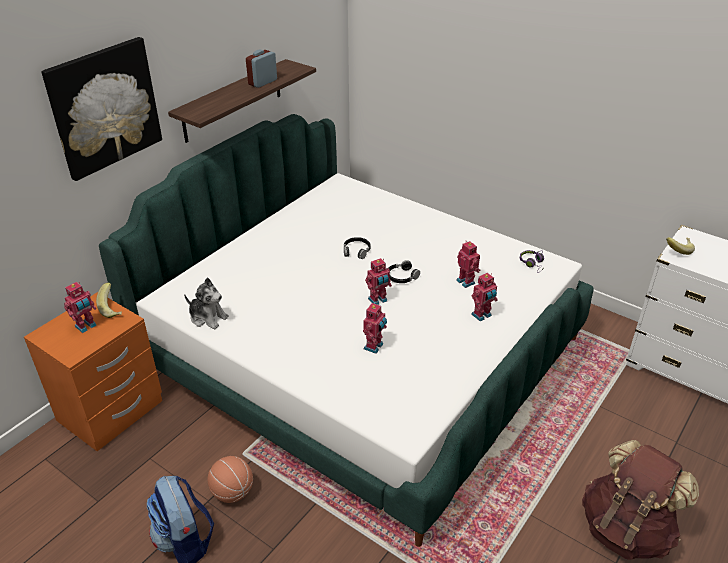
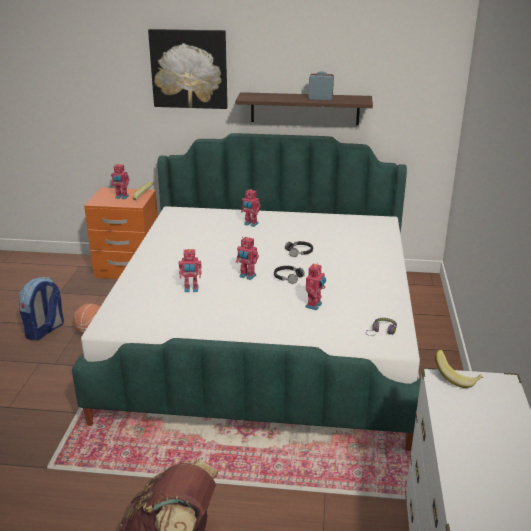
camera: 60 degrees right, 10 degrees down
plush toy [184,278,229,329] -> none
toy robot [471,273,498,321] -> toy robot moved to [241,189,261,227]

